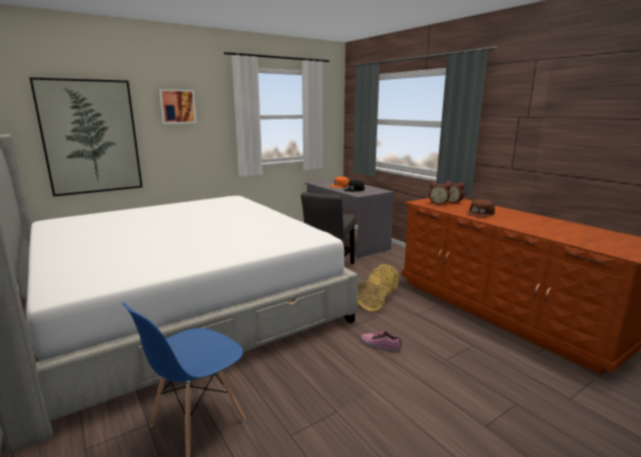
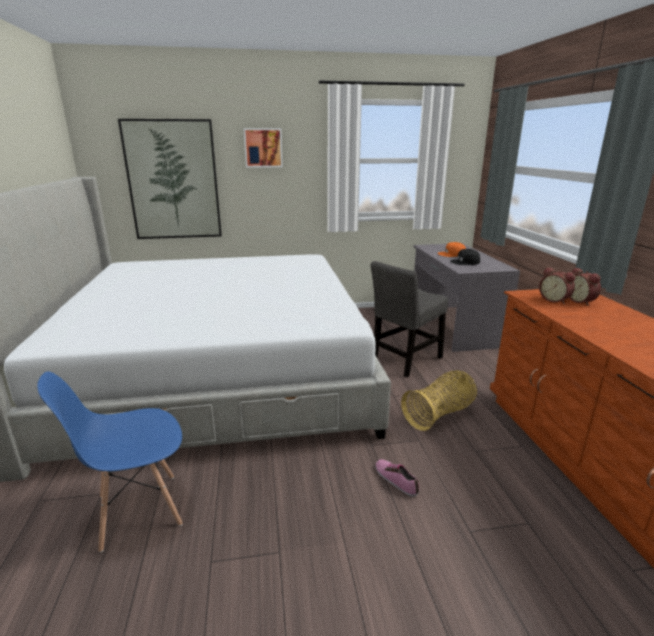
camera: 25 degrees right, 5 degrees up
brown cap [466,199,495,217] -> none

